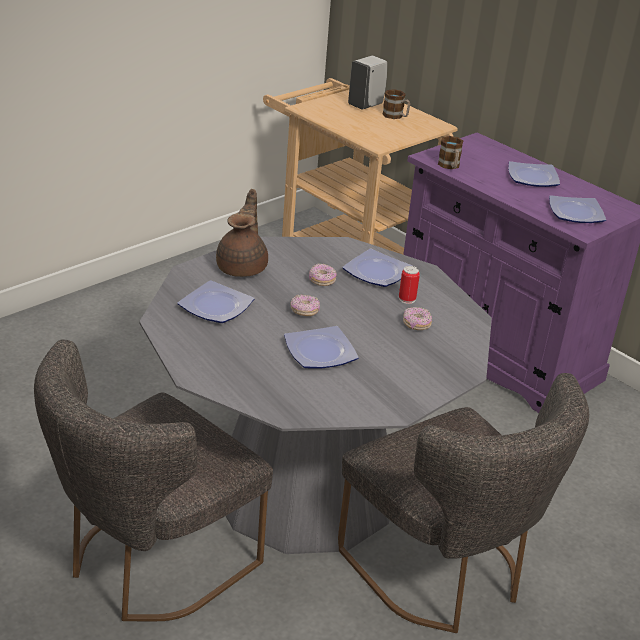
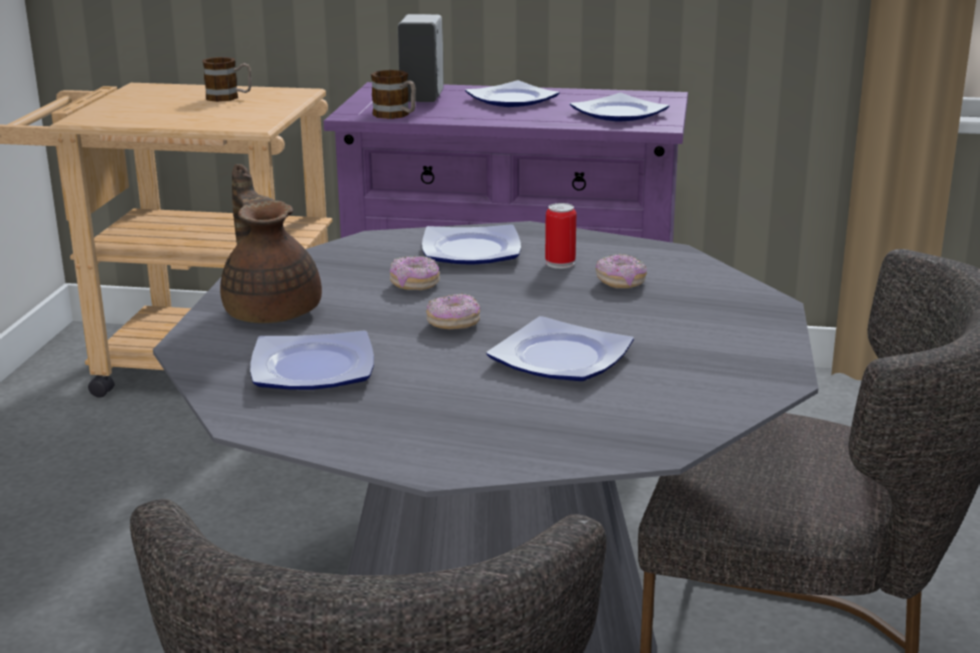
camera: 35 degrees left, 10 degrees down
white soap dispenser [348,55,387,110] -> white soap dispenser moved to [398,14,443,102]

